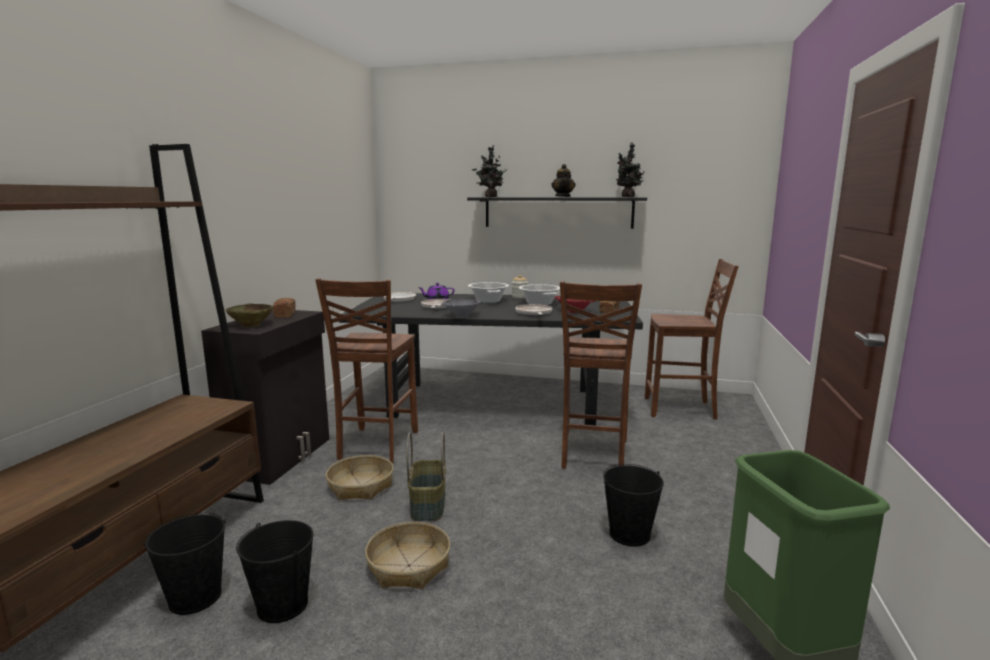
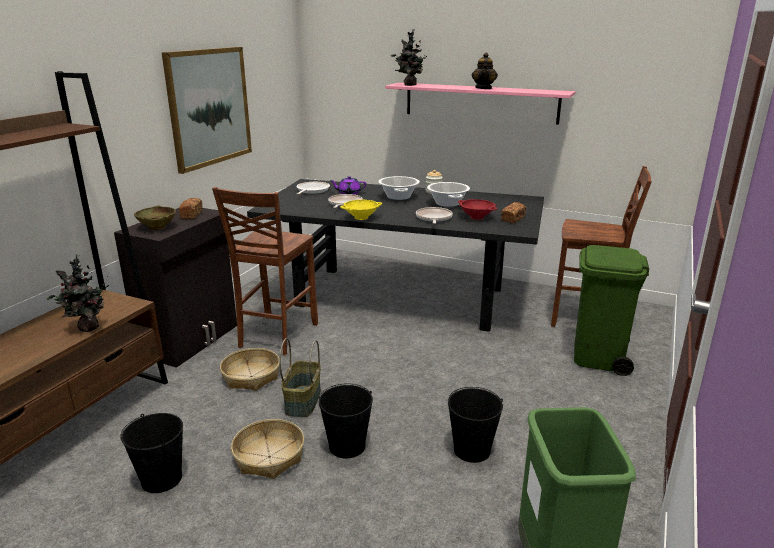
camera: 10 degrees right, 10 degrees up
black bucket [144,513,226,615] -> black bucket moved to [319,383,373,458]
grey bowl [441,299,482,317] -> yellow bowl [340,200,382,220]
black shelf [467,197,647,229] -> pink shelf [385,83,575,125]
brown chair [560,281,642,469] -> none
potted plant [616,143,644,197] -> potted plant moved to [47,254,109,332]
none -> picture [162,47,252,174]
none -> green trash can [574,245,649,376]

